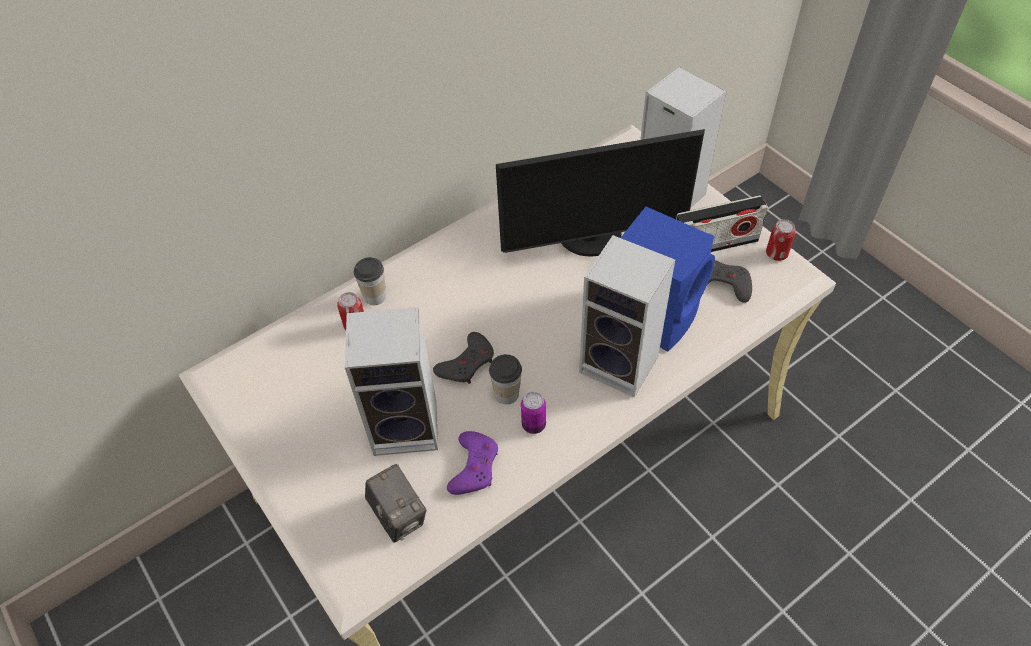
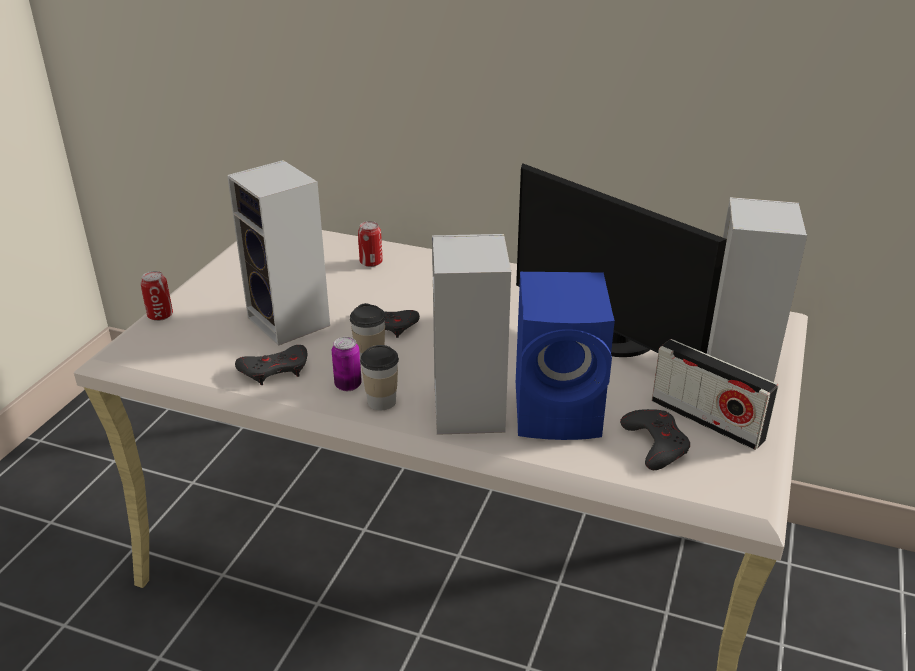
camera: 55 degrees right, 20 degrees down
cup [354,257,386,305] -> cup moved to [360,345,399,410]
camera [365,464,426,543] -> none
purple game controller [447,431,498,495] -> grey game controller [235,345,307,385]
can [766,219,796,261] -> can moved to [140,271,173,321]

